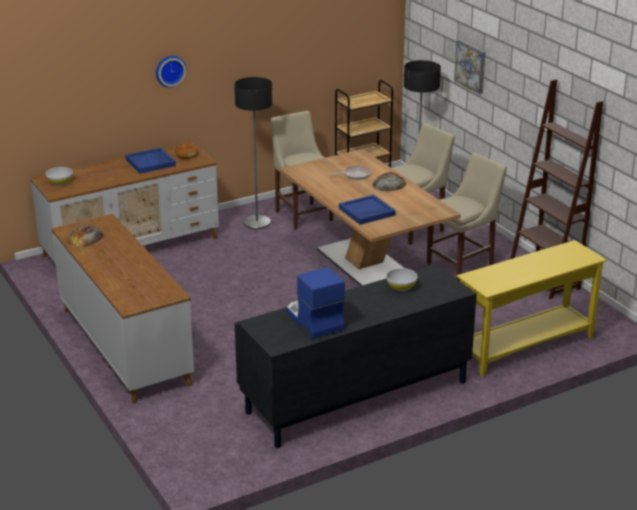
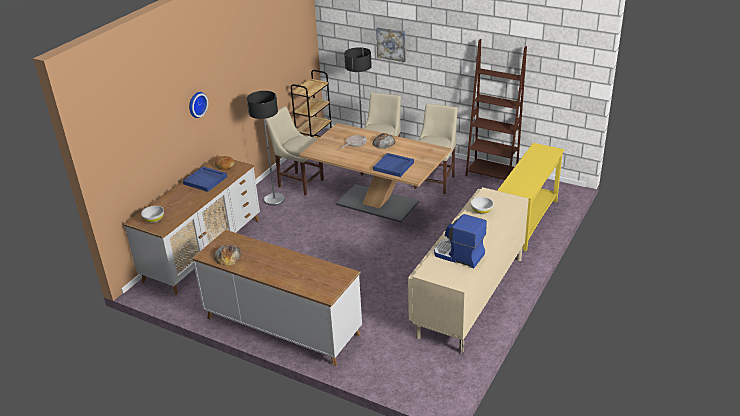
camera: 30 degrees left, 5 degrees up
black cabinet [235,264,477,448] -> beige cabinet [408,187,529,354]

